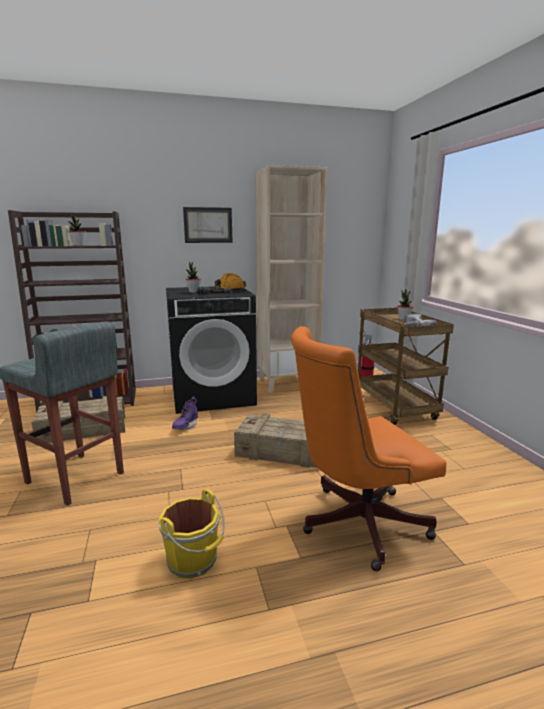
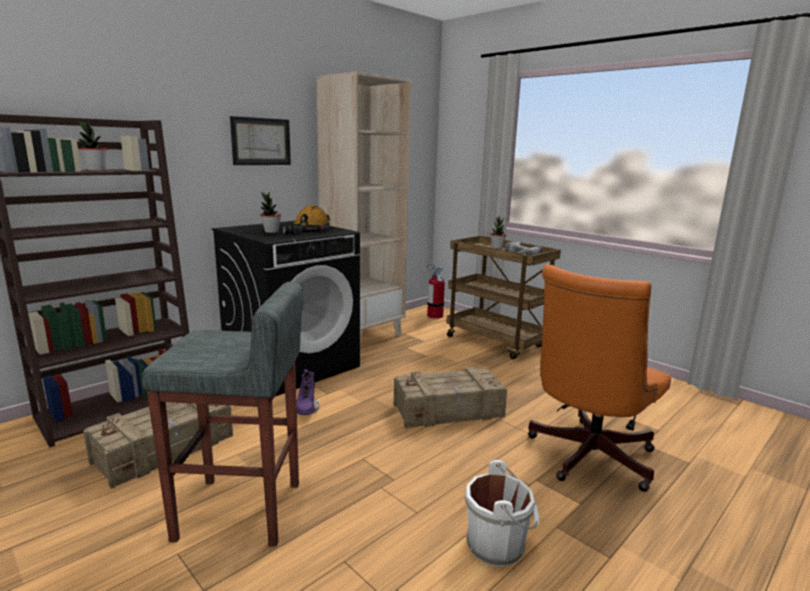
camera: 30 degrees left, 0 degrees up
yellow bucket [159,489,225,579] -> white bucket [465,460,540,567]

